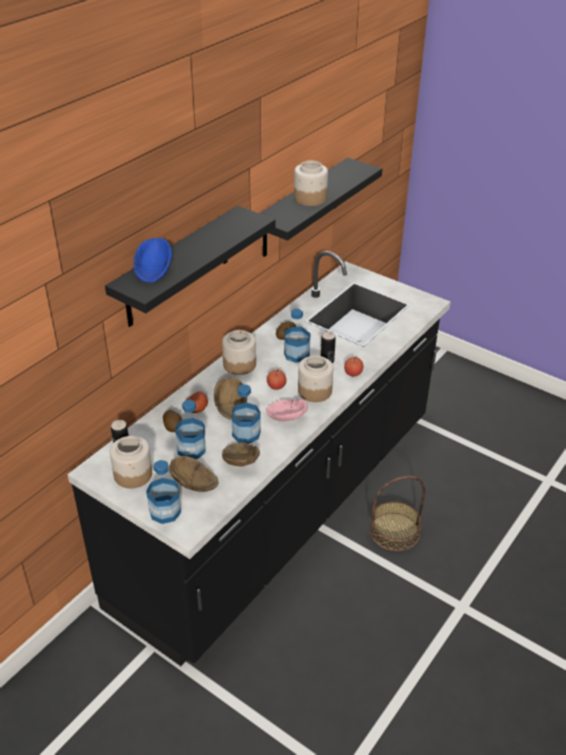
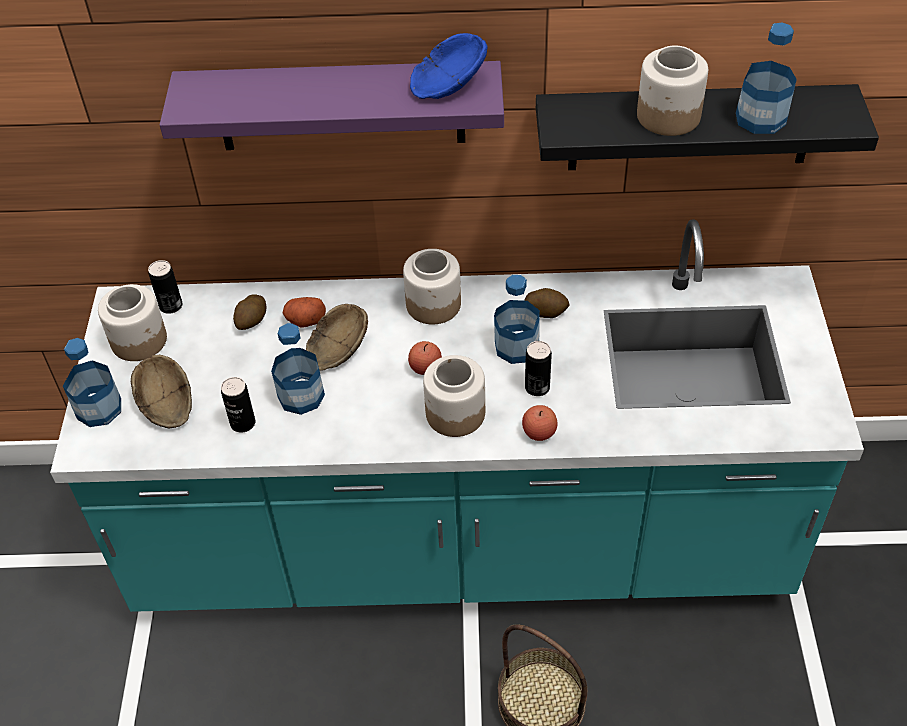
camera: 55 degrees right, 10 degrees up
black counter [67,251,451,666] -> turquoise counter [50,220,864,612]
black shelf [105,206,276,327] -> purple shelf [160,61,504,150]
blue bowl [133,238,172,283] -> blue bowl moved to [410,33,487,99]
bottle [175,400,206,459] -> bottle moved to [736,23,797,134]
brown bowl [222,442,260,466] -> can [221,377,255,433]
pink bowl [266,399,308,421] -> none

